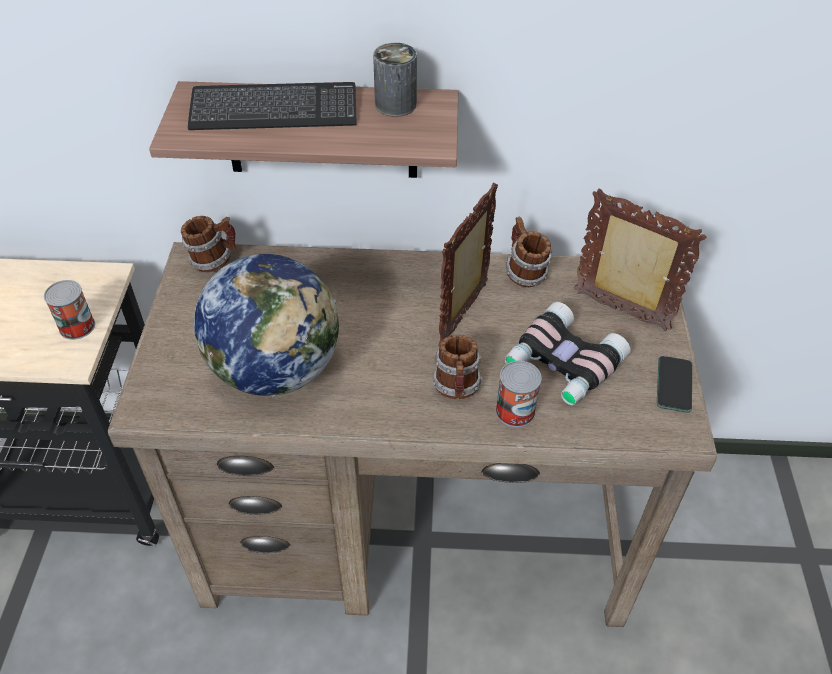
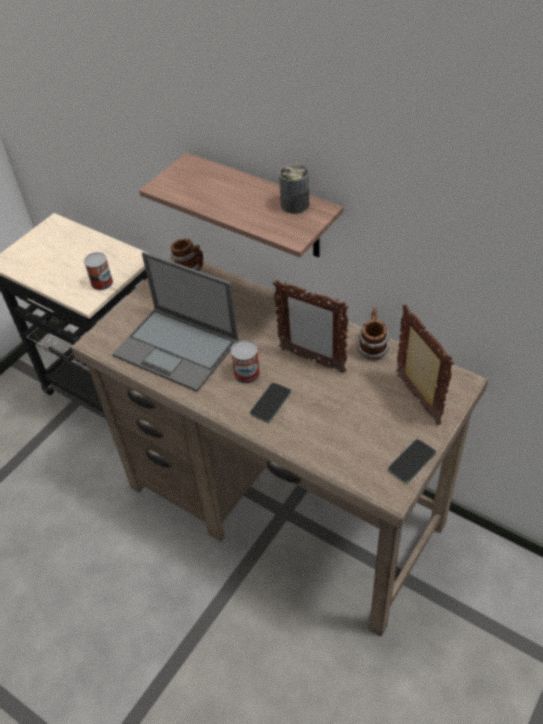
camera: 35 degrees right, 0 degrees up
keyboard [188,82,357,130] -> none
globe [194,254,339,397] -> laptop [112,252,238,392]
mug [433,335,483,399] -> phone [250,383,291,422]
picture frame [438,183,498,346] -> picture frame turned 120 degrees counterclockwise [273,280,349,373]
can [496,361,542,427] -> can moved to [231,340,260,384]
binoculars [504,302,631,405] -> none

